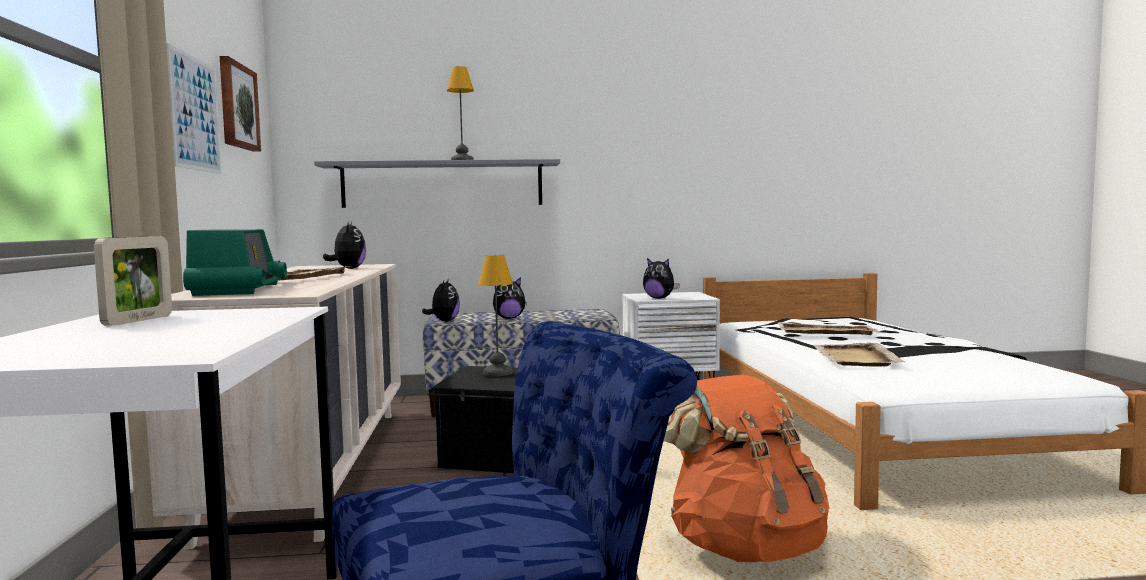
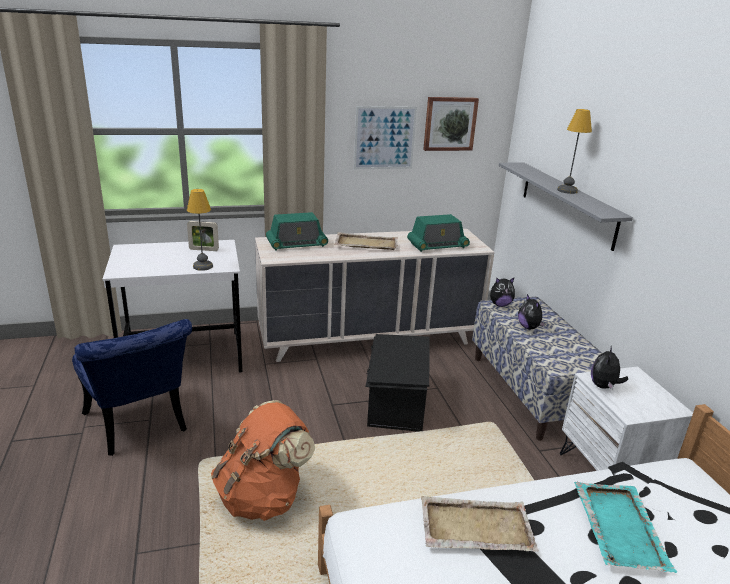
camera: 80 degrees right, 20 degrees up
plush toy [323,222,366,269] -> radio [407,214,470,252]
table lamp [478,255,513,376] -> table lamp moved to [187,189,213,271]
beige tray [778,322,878,335] -> turquoise tray [574,482,677,573]

